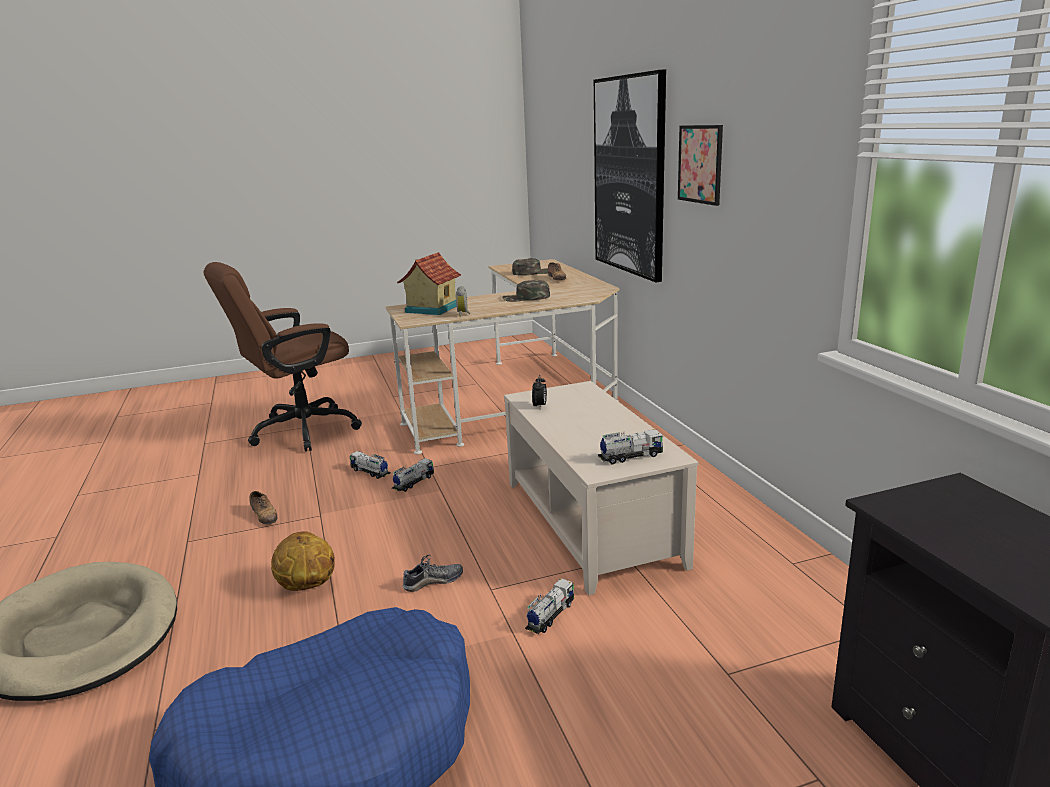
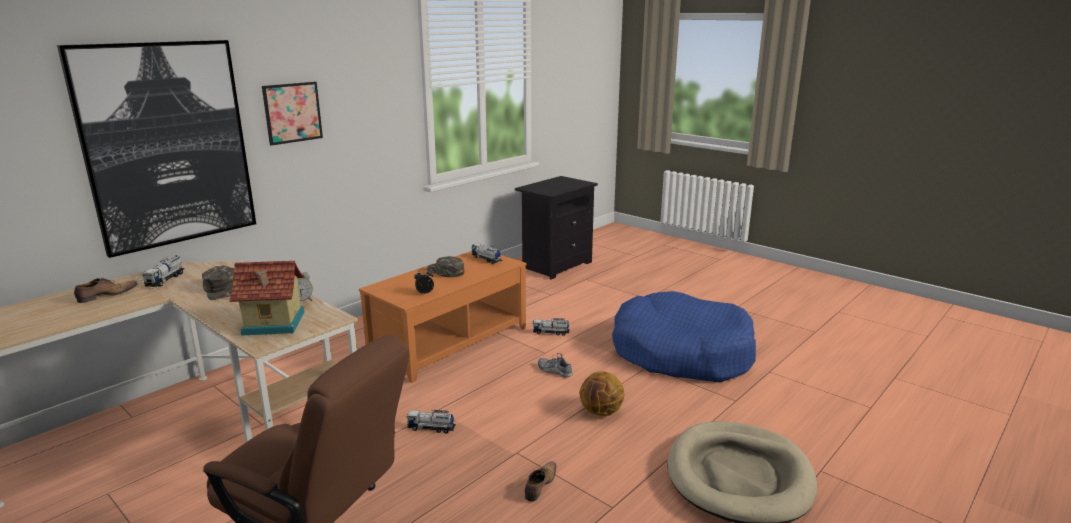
camera: 120 degrees left, 0 degrees up
toy truck [350,451,391,479] -> toy truck moved to [143,255,184,287]
beige coffee table [504,381,699,595] -> orange coffee table [359,251,527,383]
green cap [513,258,548,276] -> green cap moved to [427,256,464,277]

